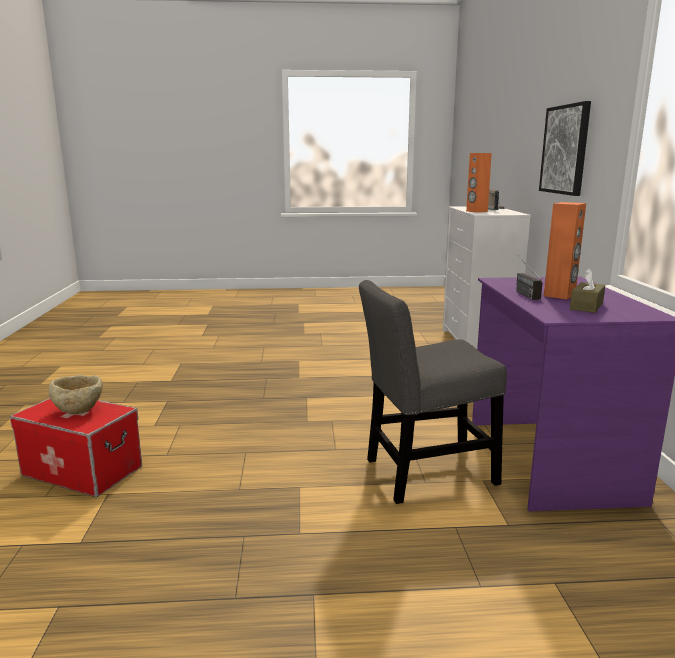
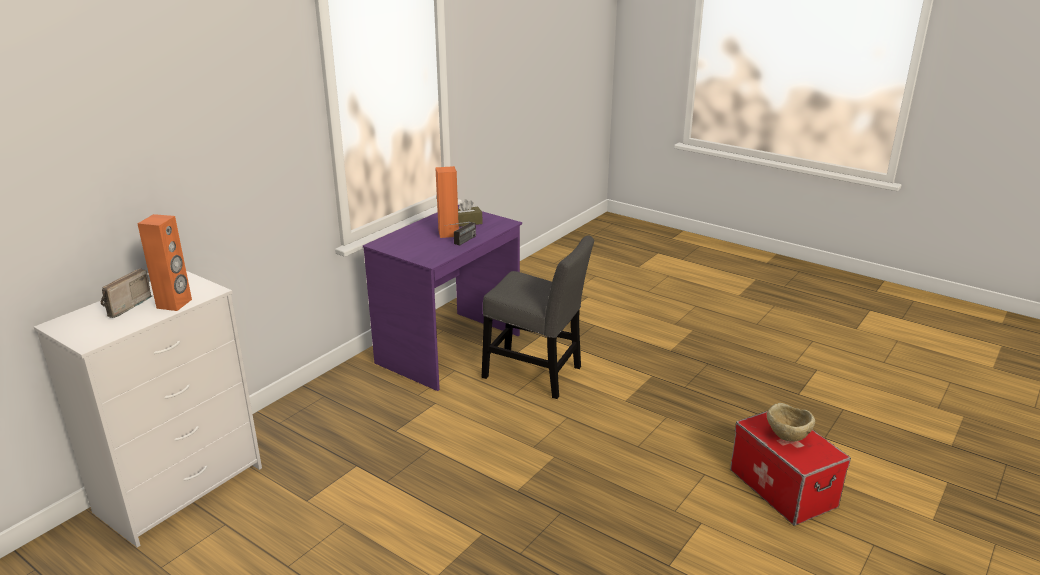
camera: 140 degrees left, 10 degrees up
picture [539,101,591,196] -> none

